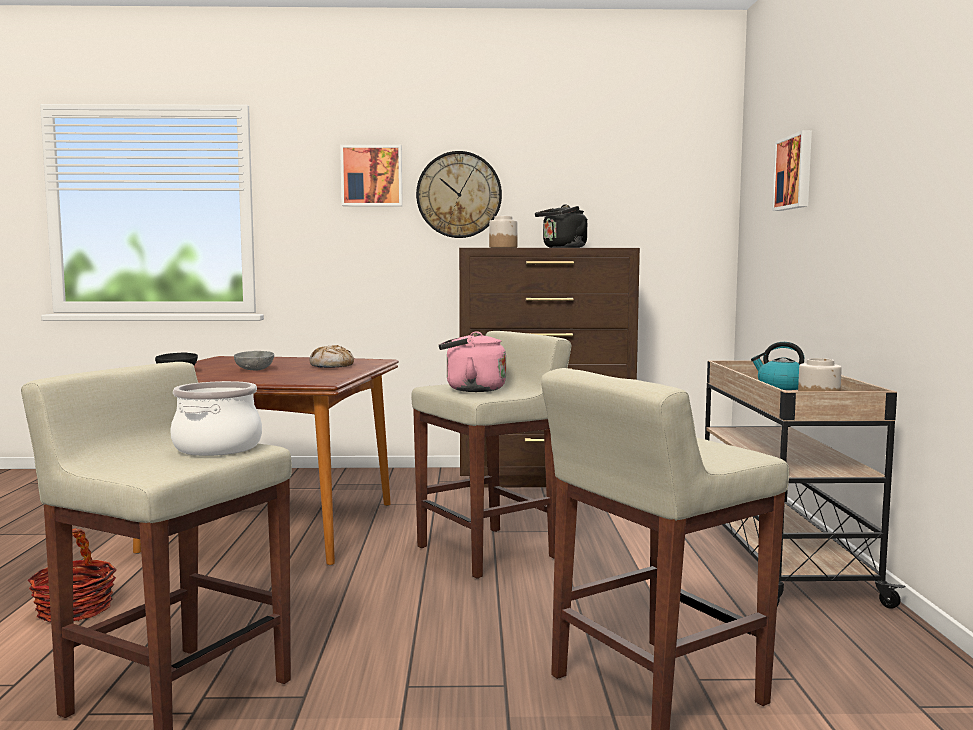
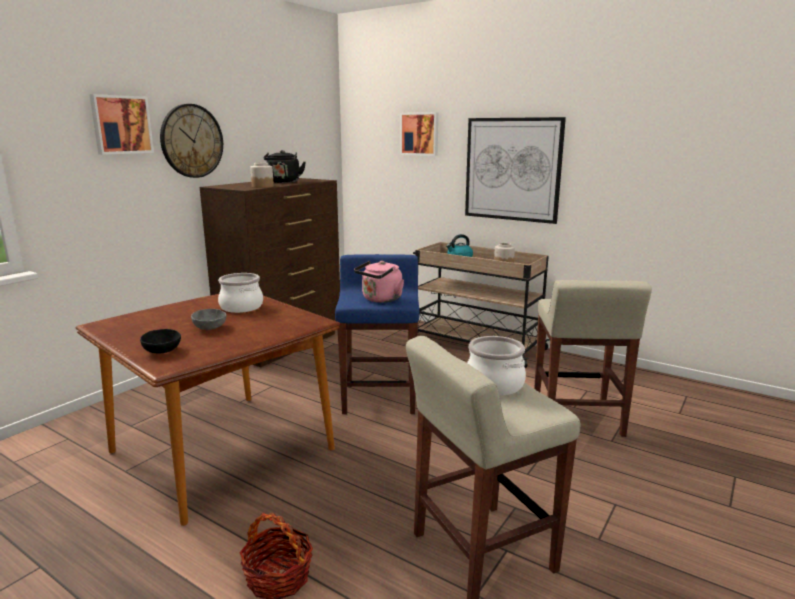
camera: 55 degrees left, 10 degrees up
bread [310,345,354,368] -> cooking pot [218,273,263,313]
beige stool [411,331,571,579] -> blue stool [335,254,420,414]
none -> picture [465,117,566,224]

